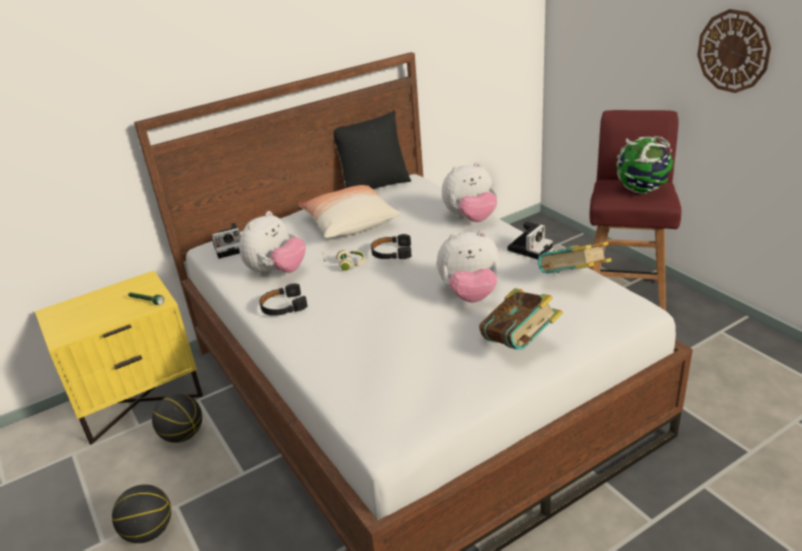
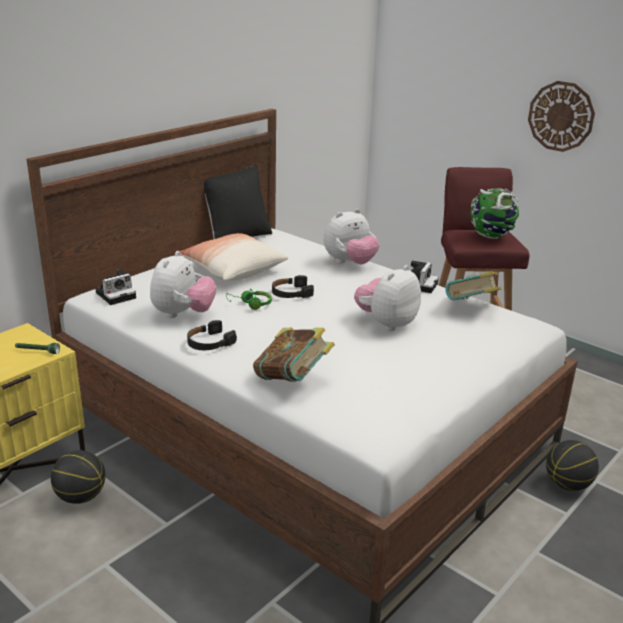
camera: 20 degrees left, 5 degrees down
basketball [112,484,171,543] -> basketball moved to [546,440,599,491]
beige headphones [322,250,365,271] -> green headphones [226,289,272,310]
plush toy [437,231,500,302] -> plush toy turned 150 degrees clockwise [354,265,421,331]
book [479,288,563,350] -> book moved to [253,328,335,382]

